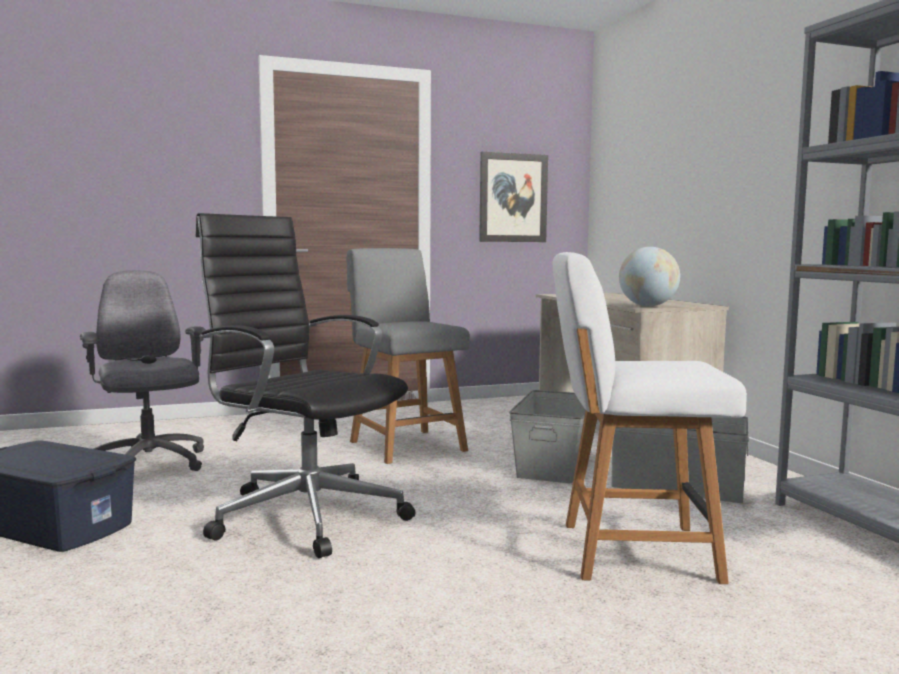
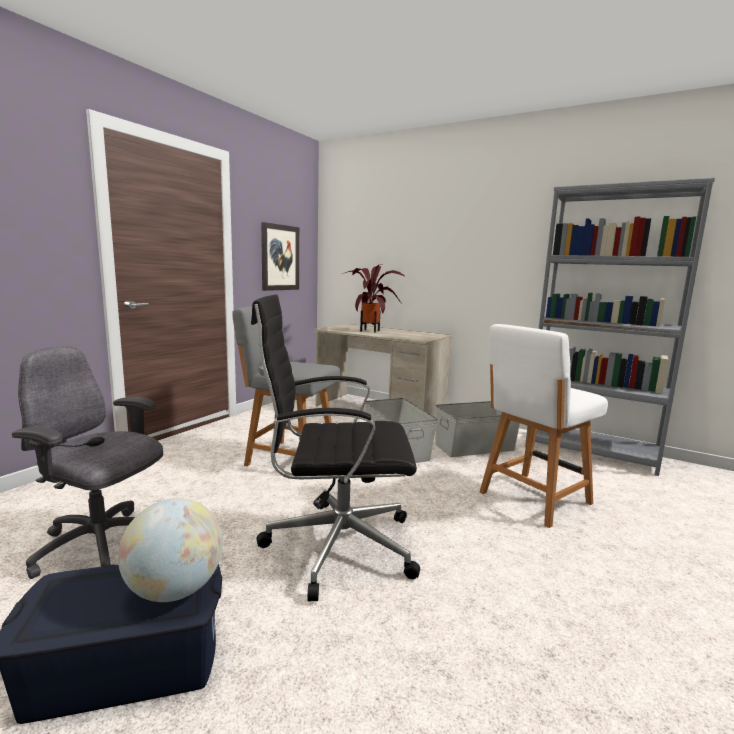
camera: 40 degrees left, 5 degrees up
globe [619,247,680,306] -> globe moved to [118,498,223,602]
none -> potted plant [342,264,405,333]

